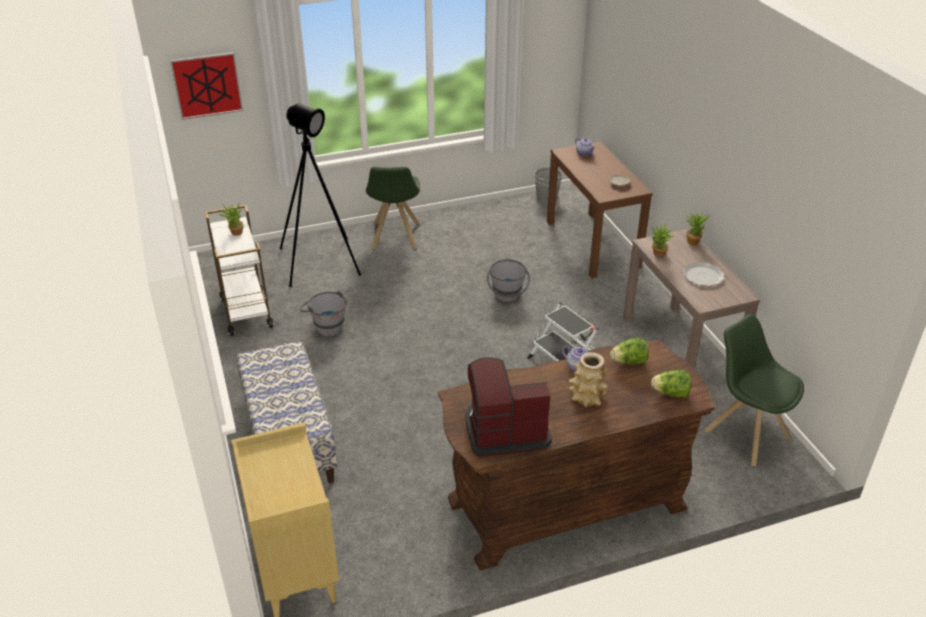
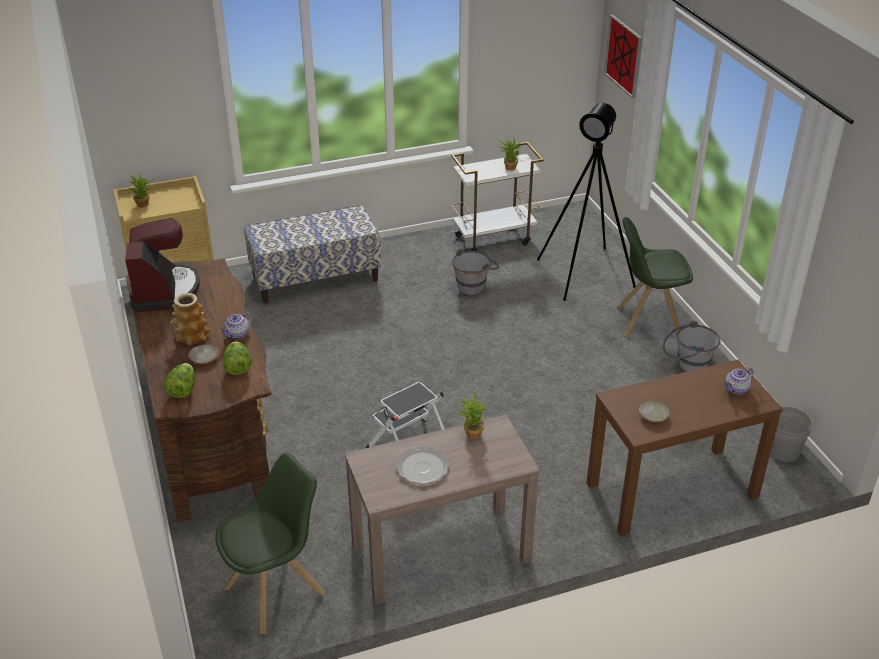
camera: 90 degrees right, 0 degrees up
grey bucket [487,259,530,302] -> grey bucket moved to [663,321,720,372]
potted plant [685,212,709,245] -> potted plant moved to [128,172,153,207]
none -> beige plate [189,345,218,364]

